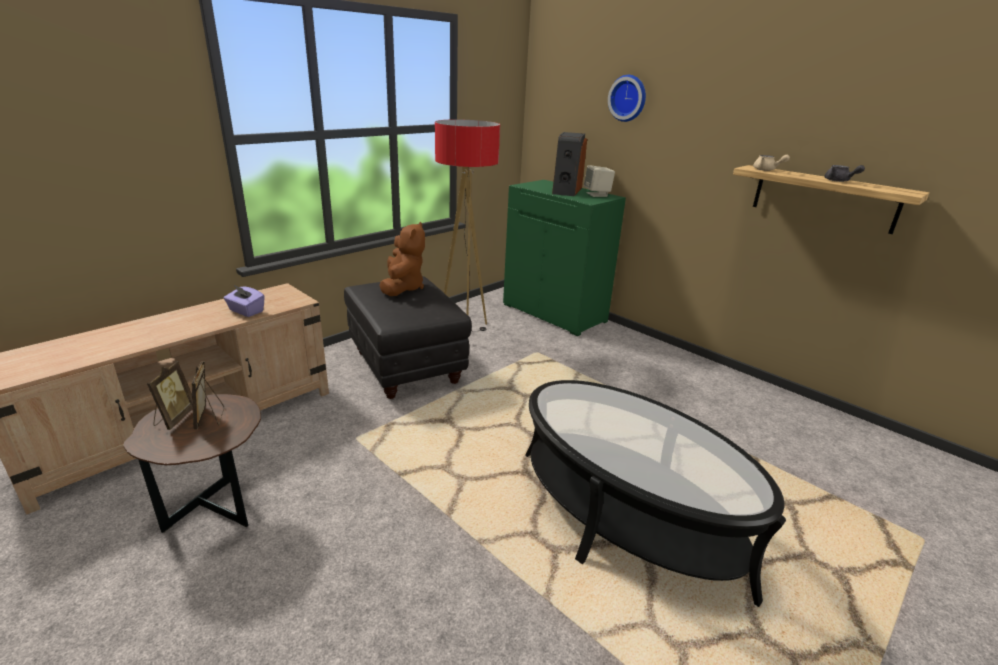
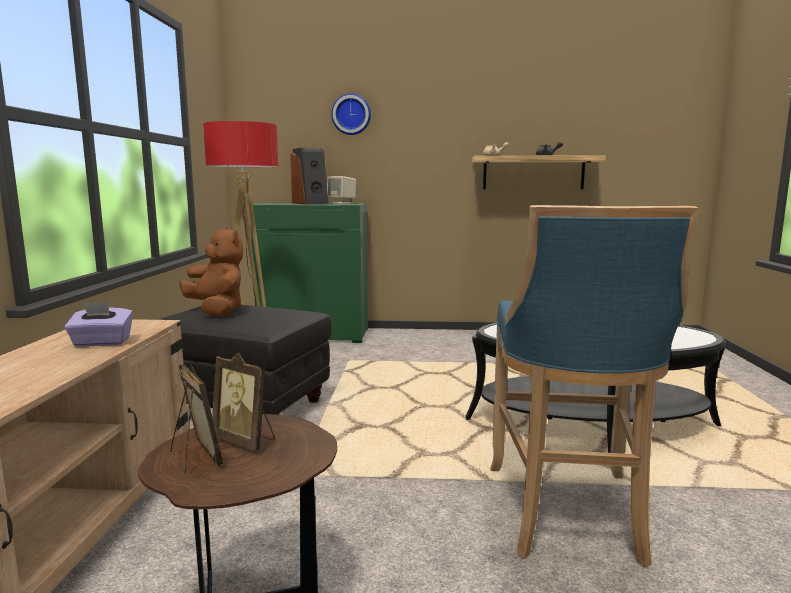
camera: 40 degrees left, 15 degrees down
none -> blue stool [490,205,699,568]

